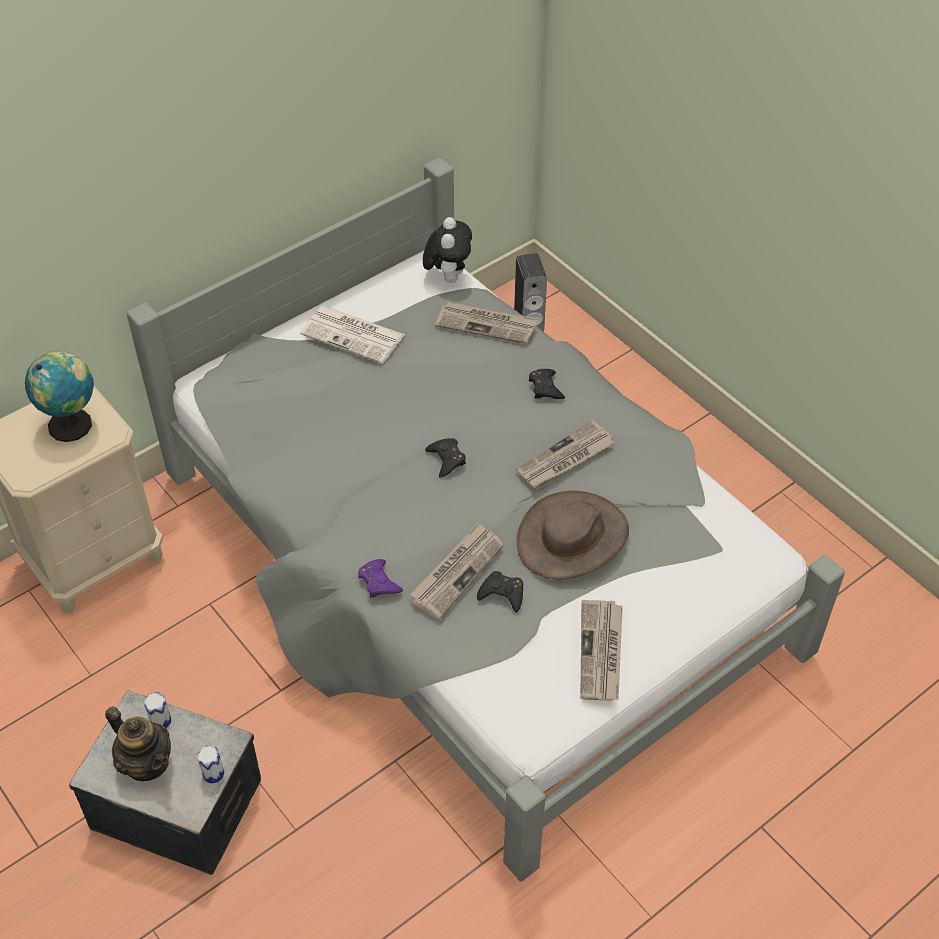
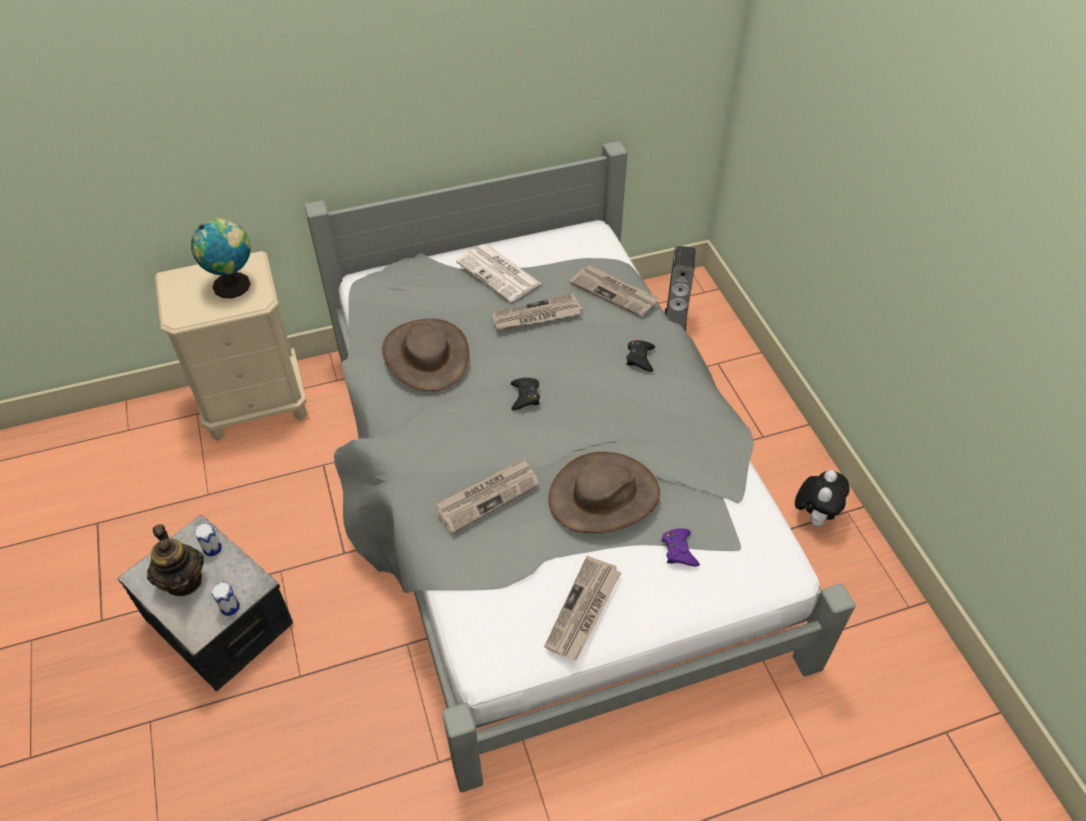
camera: 20 degrees right, 0 degrees up
purple game controller [358,559,403,598] -> purple game controller moved to [662,528,700,566]
plush toy [423,217,472,283] -> plush toy moved to [795,470,850,527]
black game controller [477,571,523,613] -> none
newspaper [516,420,614,488] -> newspaper moved to [492,293,582,331]
none -> brown hat [382,319,469,391]

